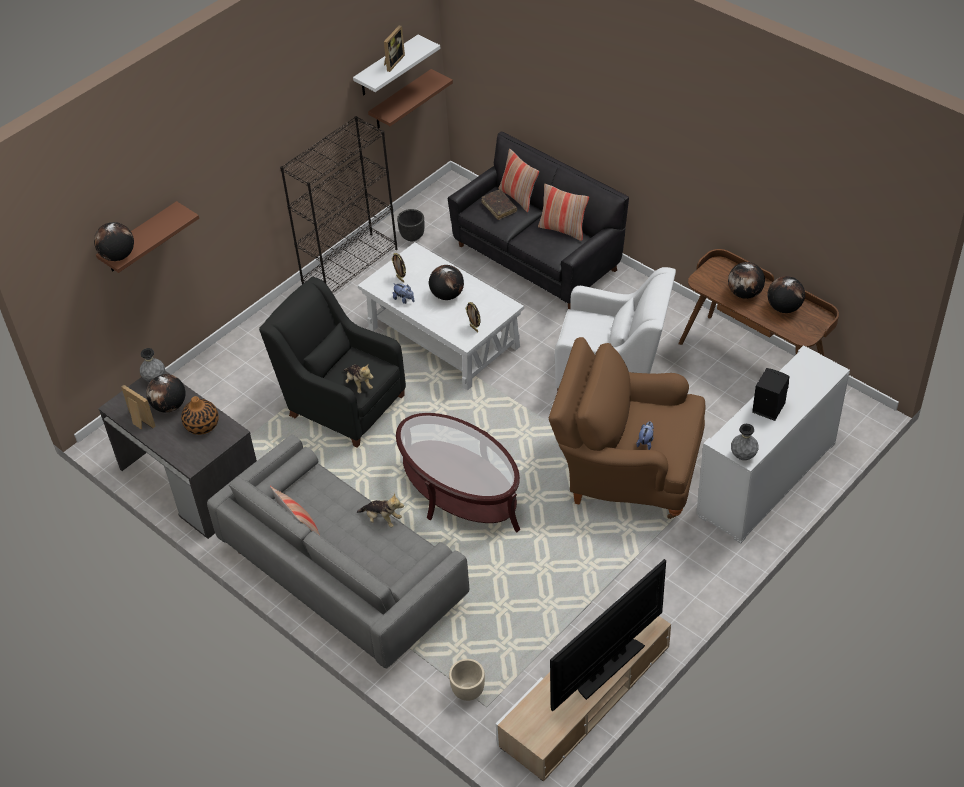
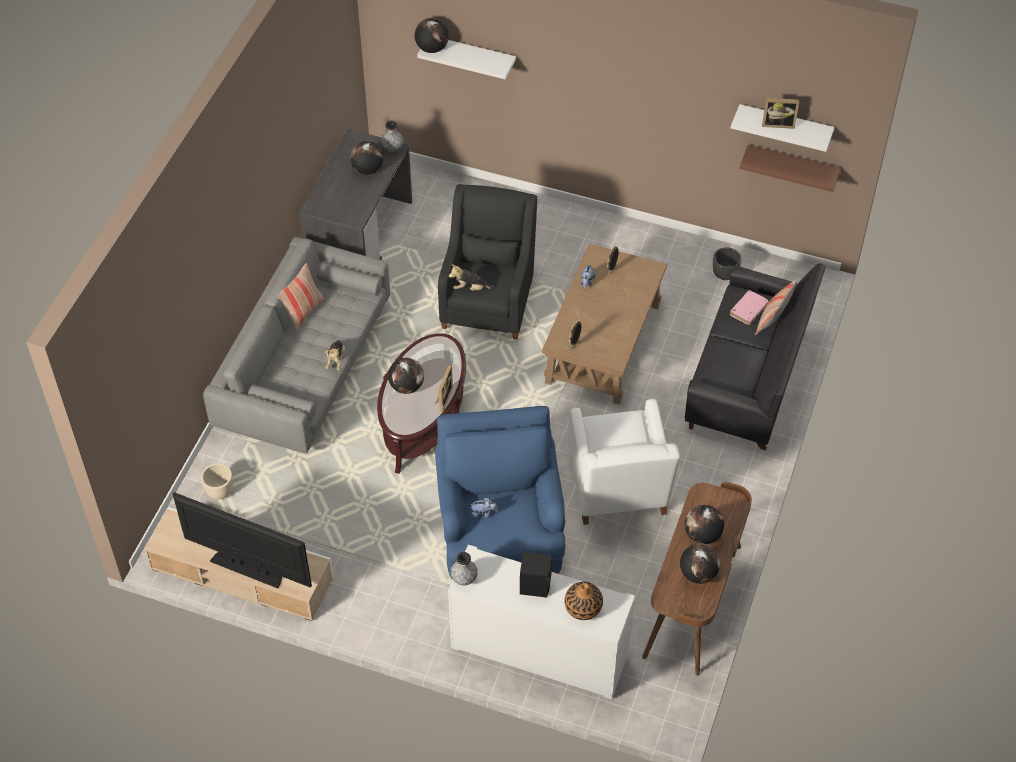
camera: 65 degrees right, 5 degrees up
brown shelf [96,201,199,273] -> white shelf [417,40,516,79]
picture frame [121,385,155,430] -> picture frame moved to [435,364,453,412]
vase [181,396,219,435] -> vase moved to [565,582,603,620]
black bookcase [280,116,398,293] -> none
plush toy [343,365,373,393] -> plush toy turned 60 degrees clockwise [449,264,495,290]
white coffee table [358,242,524,390] -> brown coffee table [542,244,667,405]
globe [429,265,464,300] -> globe moved to [388,358,424,394]
brown book [482,189,517,220] -> pink book [730,290,769,325]
pillow [538,184,589,241] -> none
brown armchair [549,337,705,519] -> blue armchair [435,406,565,580]

